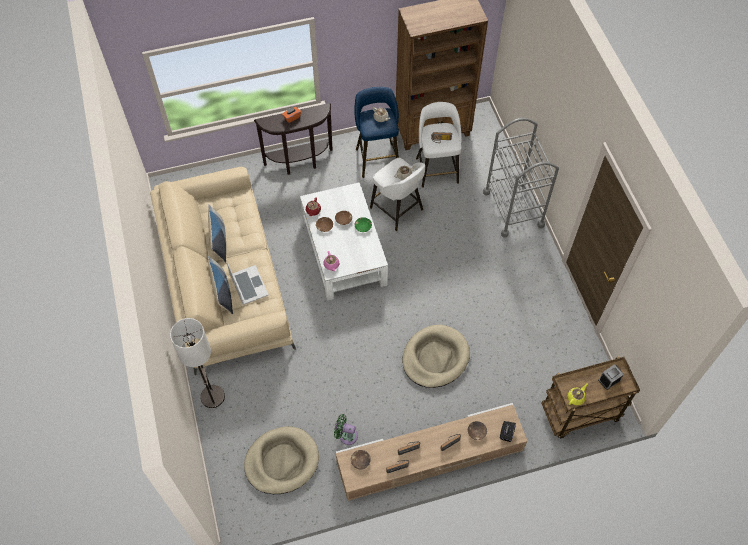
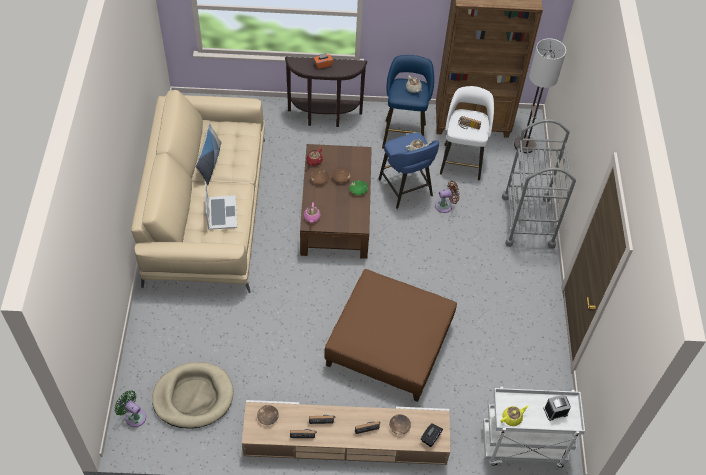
camera: 15 degrees right, 5 degrees down
floor lamp [170,318,225,408] -> floor lamp moved to [514,38,566,153]
pillow [208,256,233,315] -> none
white coffee table [300,183,388,301] -> brown coffee table [300,144,372,259]
green fan [334,414,358,445] -> green fan moved to [114,390,146,427]
white stool [370,158,425,231] -> blue stool [378,132,439,209]
beige dog bed [402,325,470,388] -> brown ottoman [325,269,457,402]
brown cart [541,356,640,438] -> white cart [483,387,585,468]
none -> brown fan [435,181,460,213]

